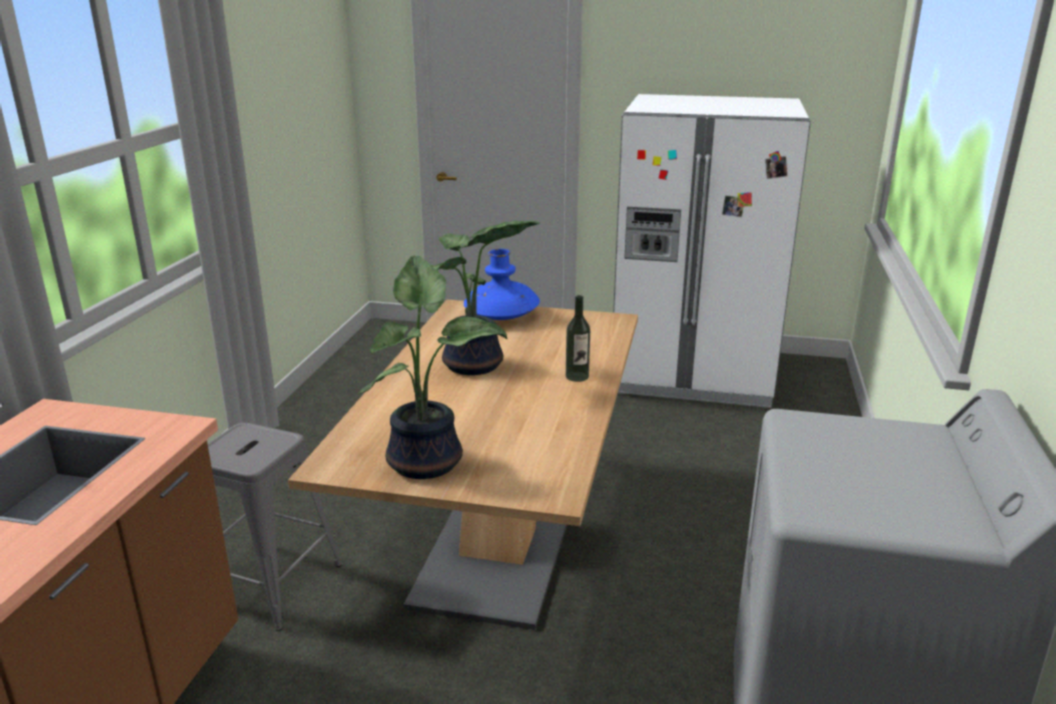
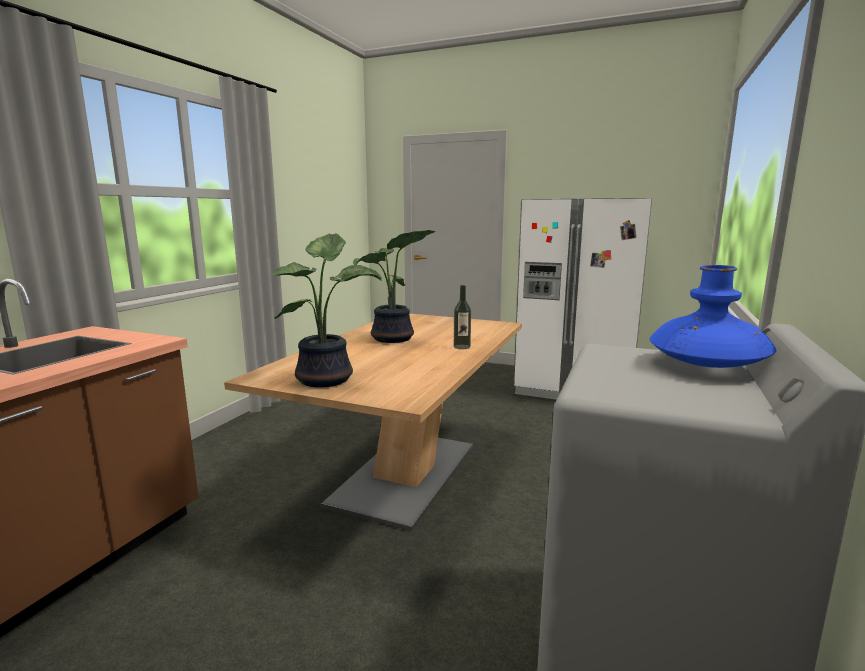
camera: 10 degrees right, 10 degrees down
grey stool [208,423,342,631] -> none
blue vase [464,249,540,320] -> blue vase moved to [650,265,776,368]

